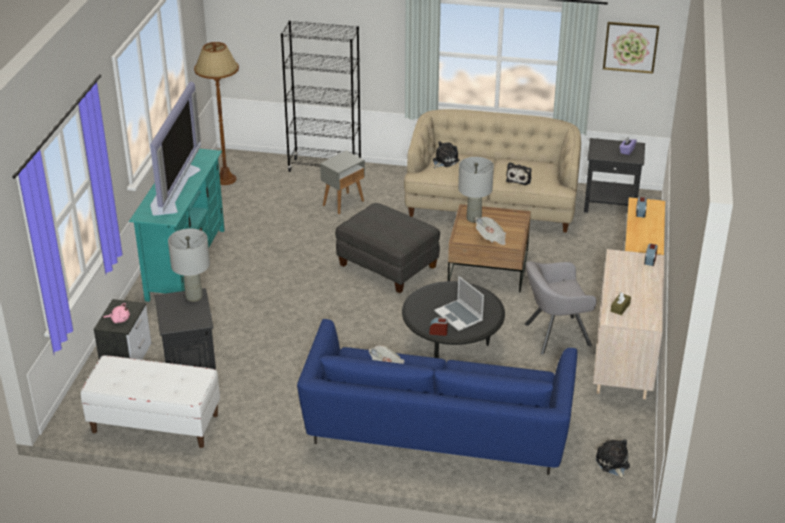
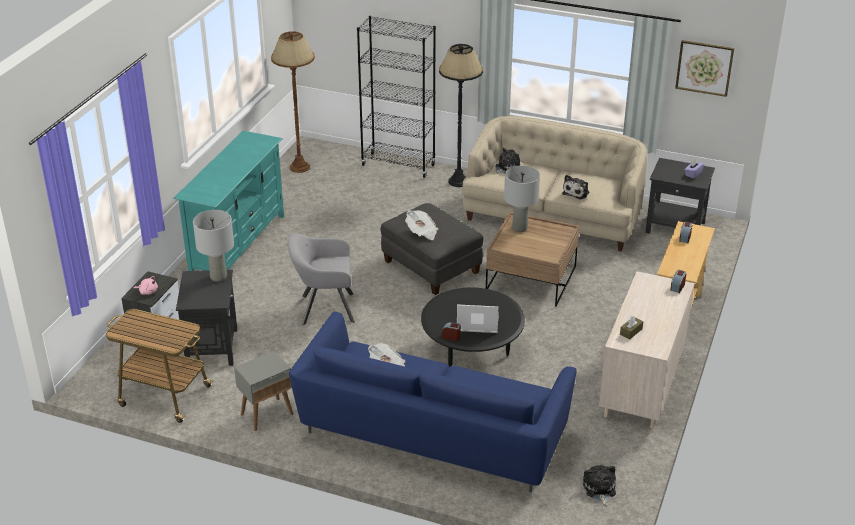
camera: 10 degrees right, 0 degrees up
white bench [81,355,220,448] -> cart [106,309,214,423]
television [150,81,201,216] -> none
grey side table [320,151,365,215] -> grey side table moved to [234,351,293,431]
laptop [434,276,484,331] -> laptop turned 120 degrees clockwise [457,304,499,333]
newspaper [475,217,506,245] -> newspaper moved to [405,210,438,240]
grey armchair [525,261,597,355] -> grey armchair moved to [288,233,355,325]
none -> black floor lamp [439,44,483,187]

